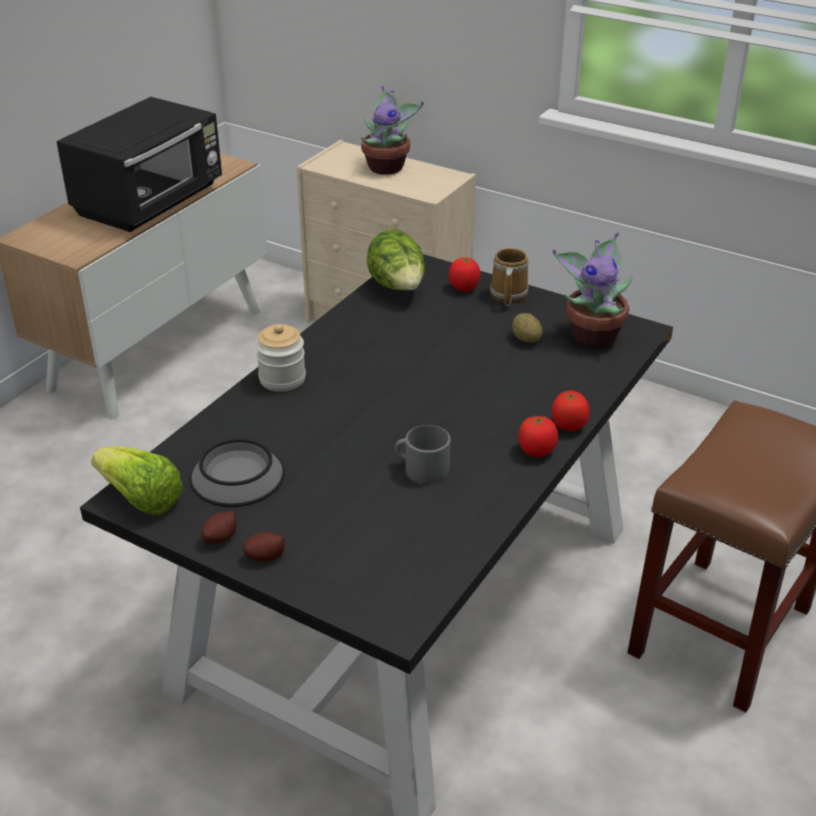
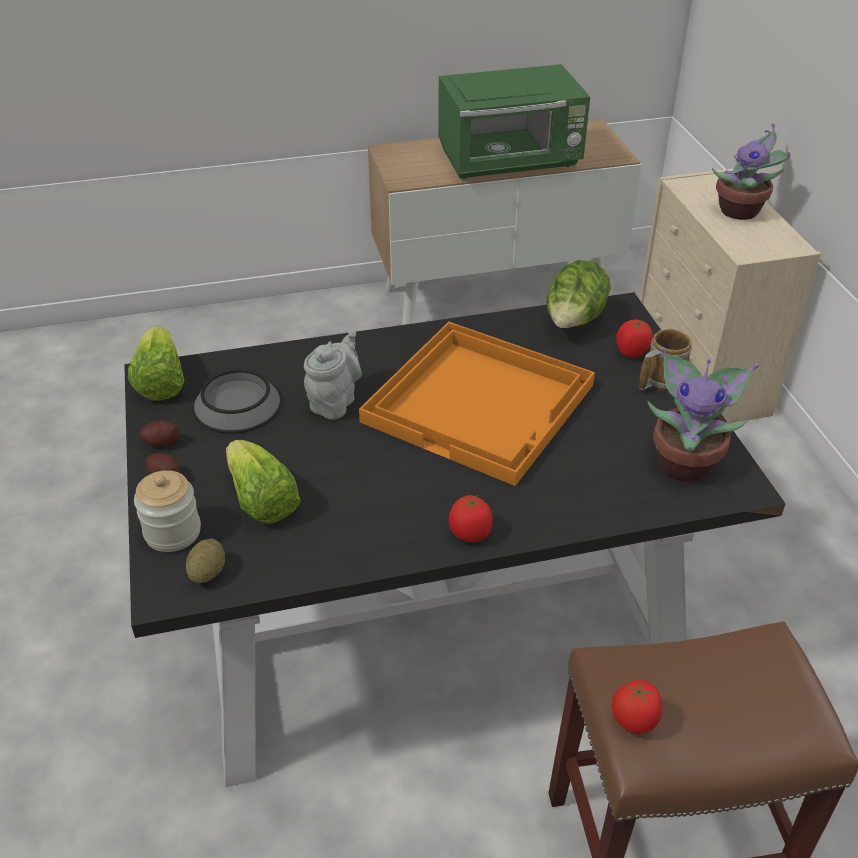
camera: 45 degrees right, 5 degrees up
black microwave [56,97,222,232] -> green microwave [438,64,590,179]
jar [256,324,306,392] -> jar moved to [134,470,201,552]
grey mug [395,425,451,483] -> none
potato [512,313,542,343] -> potato moved to [186,539,225,583]
tomato [552,390,590,431] -> tomato moved to [612,679,662,734]
none -> lettuce [226,440,301,524]
none -> grey teapot [304,330,362,420]
none -> orange tray [359,322,595,486]

